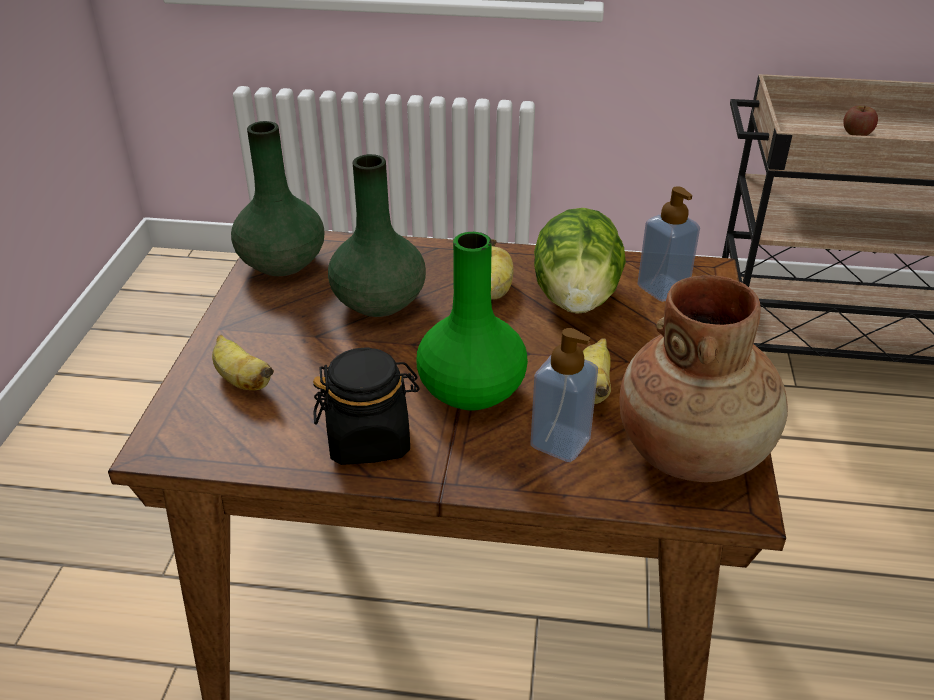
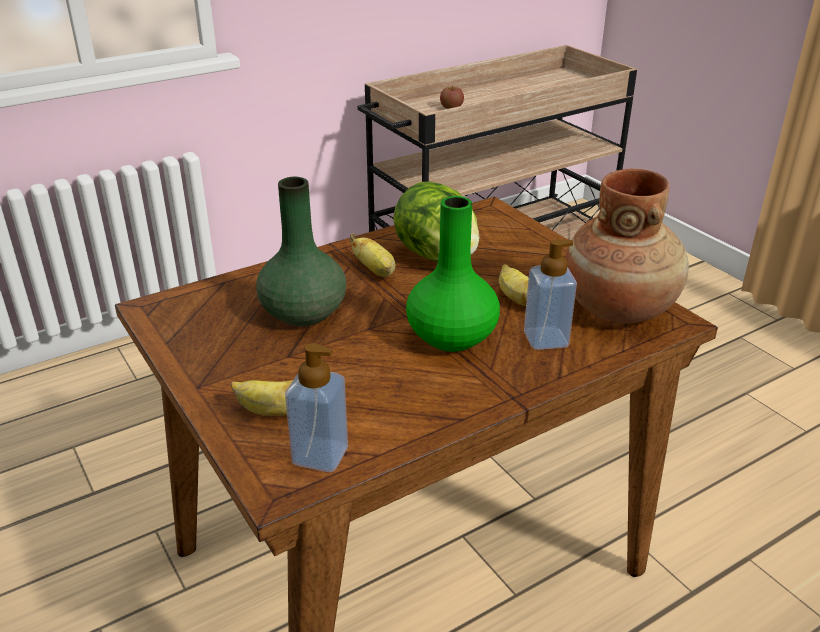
camera: 40 degrees left, 5 degrees down
green vase [231,121,324,276] -> none
black jar [313,347,420,465] -> none
soap dispenser [637,186,700,302] -> soap dispenser moved to [285,343,348,472]

